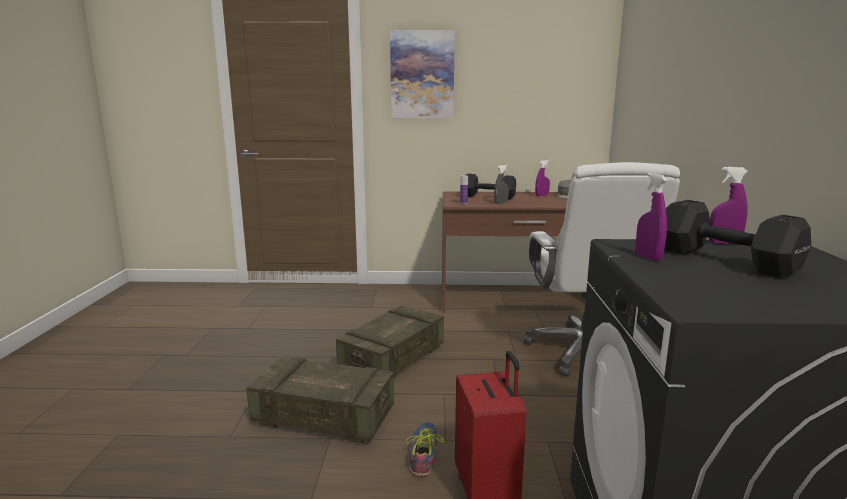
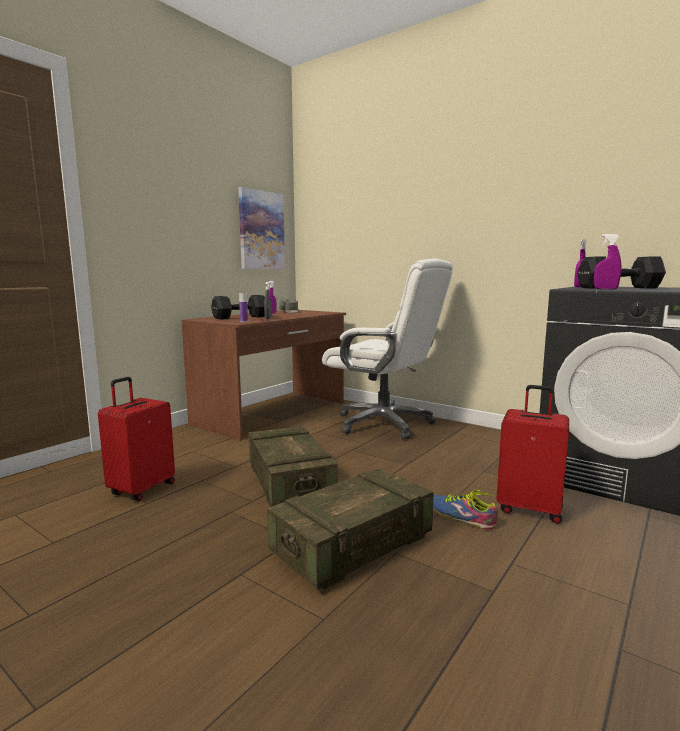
camera: 55 degrees left, 5 degrees down
picture [390,30,455,118] -> picture moved to [238,187,285,269]
none -> red suitcase [98,377,175,501]

